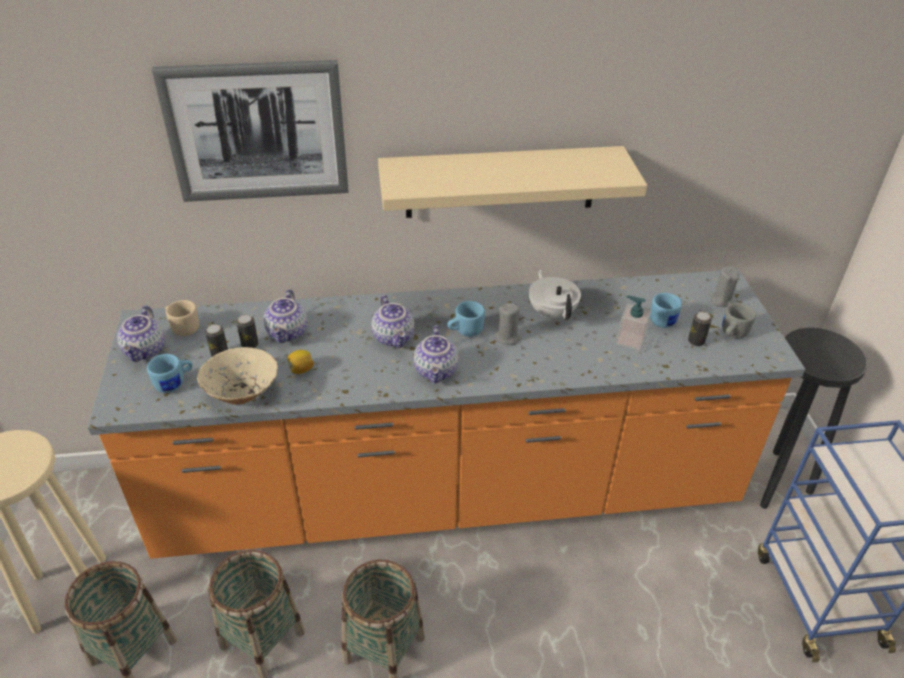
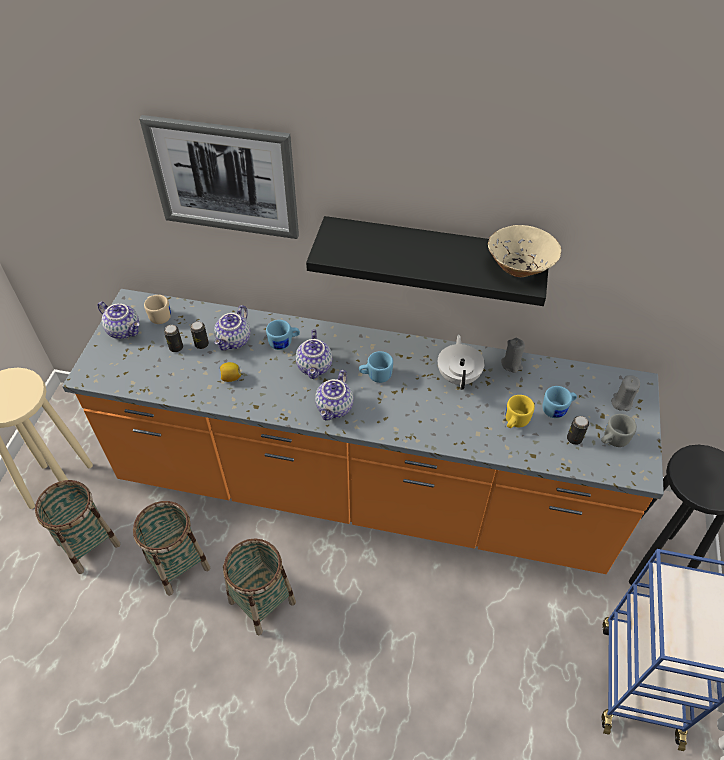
camera: 20 degrees right, 10 degrees up
teapot [117,306,165,362] -> teapot turned 75 degrees counterclockwise [97,301,140,339]
blue mug [147,354,193,393] -> blue mug moved to [266,320,300,350]
beige bowl [197,347,278,405] -> beige bowl moved to [488,225,561,277]
beige shelf [378,146,647,218] -> black shelf [306,216,548,306]
grey candle [495,303,522,345] -> grey candle moved to [501,338,525,373]
soap dispenser [616,296,651,351] -> yellow mug [505,395,535,428]

